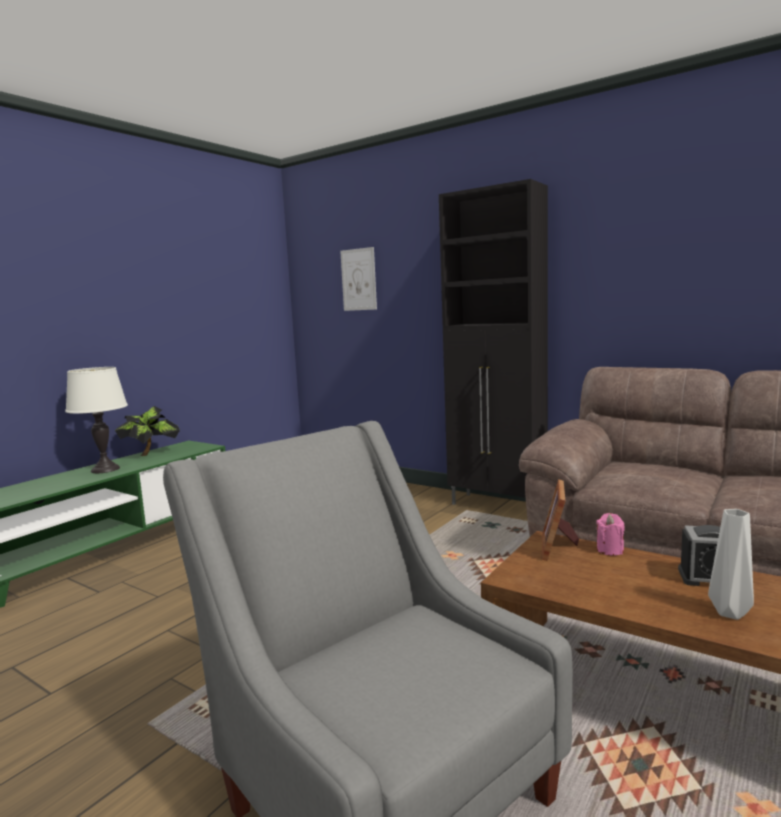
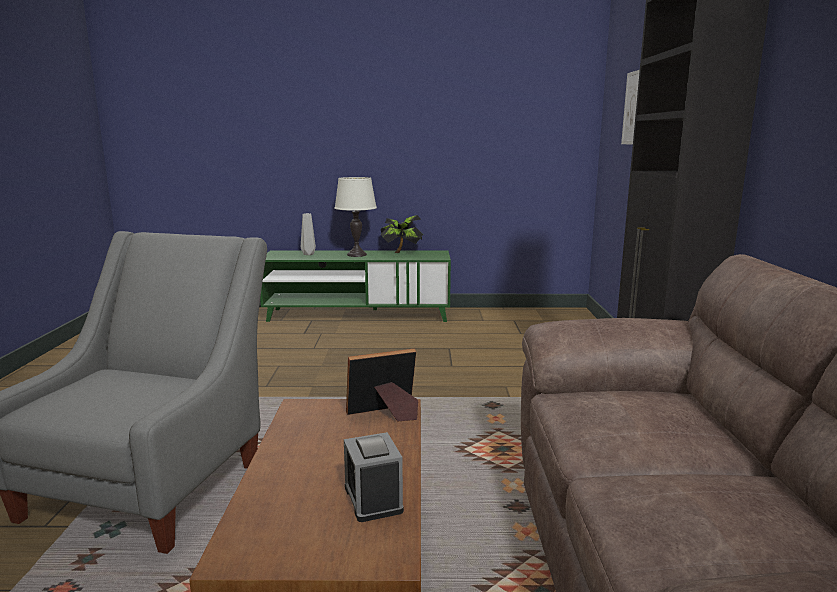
camera: 55 degrees right, 5 degrees up
pink candle [596,513,625,556] -> none
grey vase [708,509,754,620] -> grey vase moved to [301,213,316,255]

